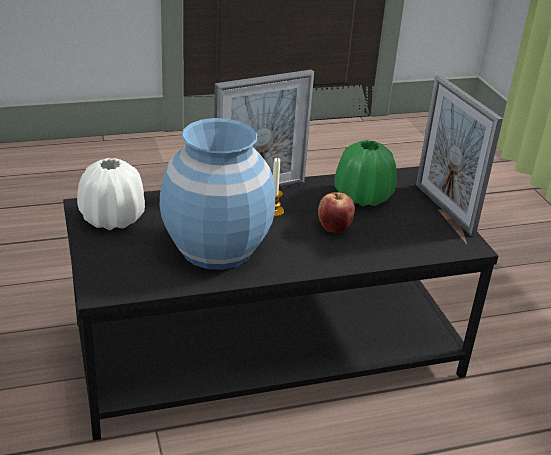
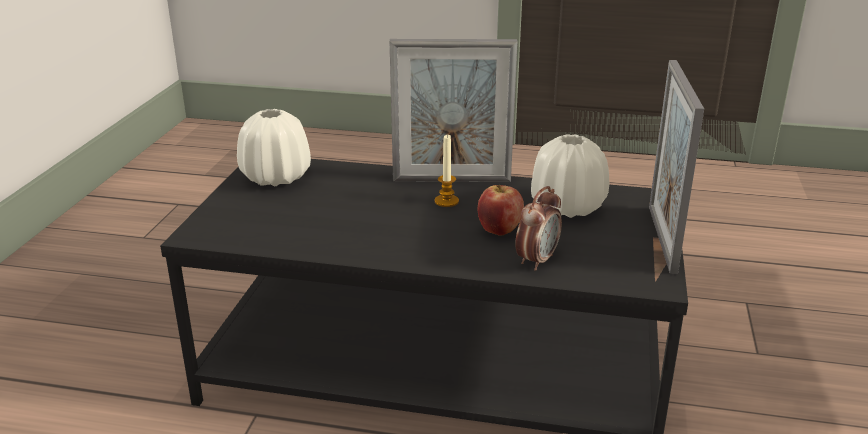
camera: 30 degrees right, 5 degrees down
blue vase [160,118,275,270] -> none
green vase [334,140,397,206] -> white vase [531,134,609,218]
none -> alarm clock [515,186,562,271]

